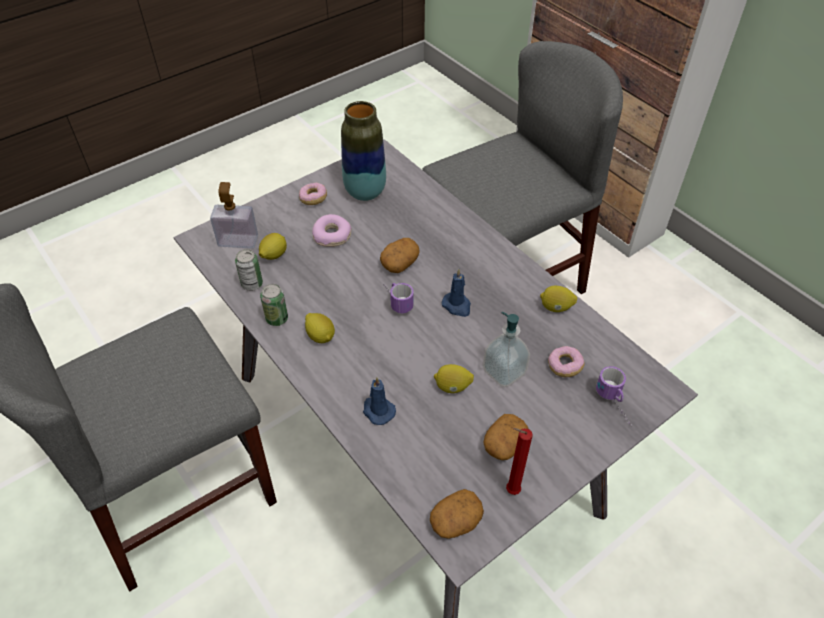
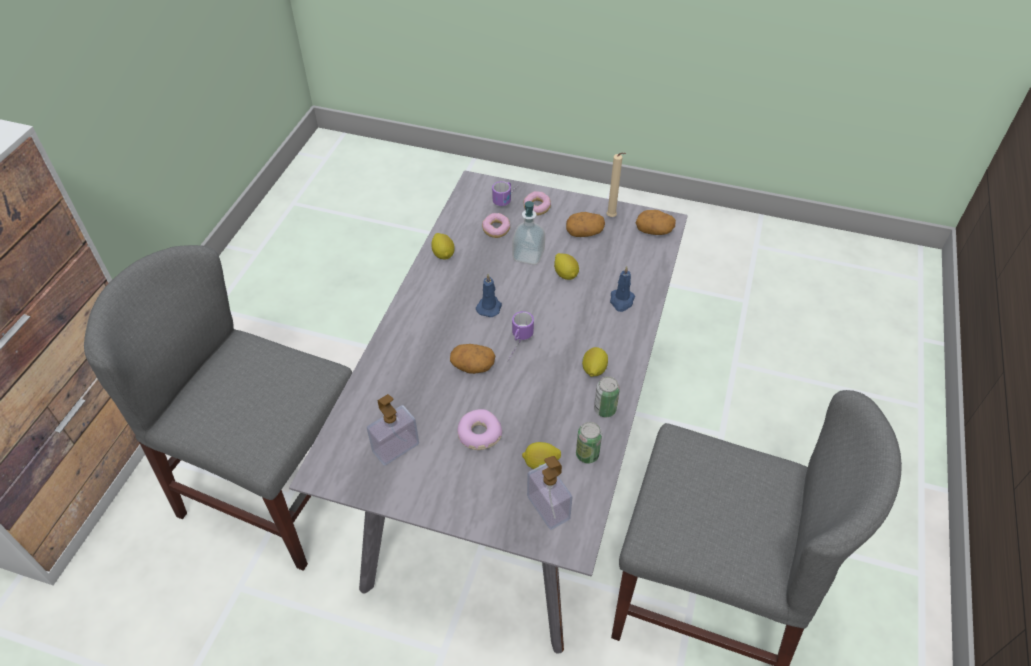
camera: 125 degrees left, 0 degrees up
donut [299,183,327,205] -> donut moved to [524,191,551,215]
vase [341,101,386,201] -> soap dispenser [367,394,419,466]
red candle [506,428,533,495] -> beige candle [607,152,626,217]

